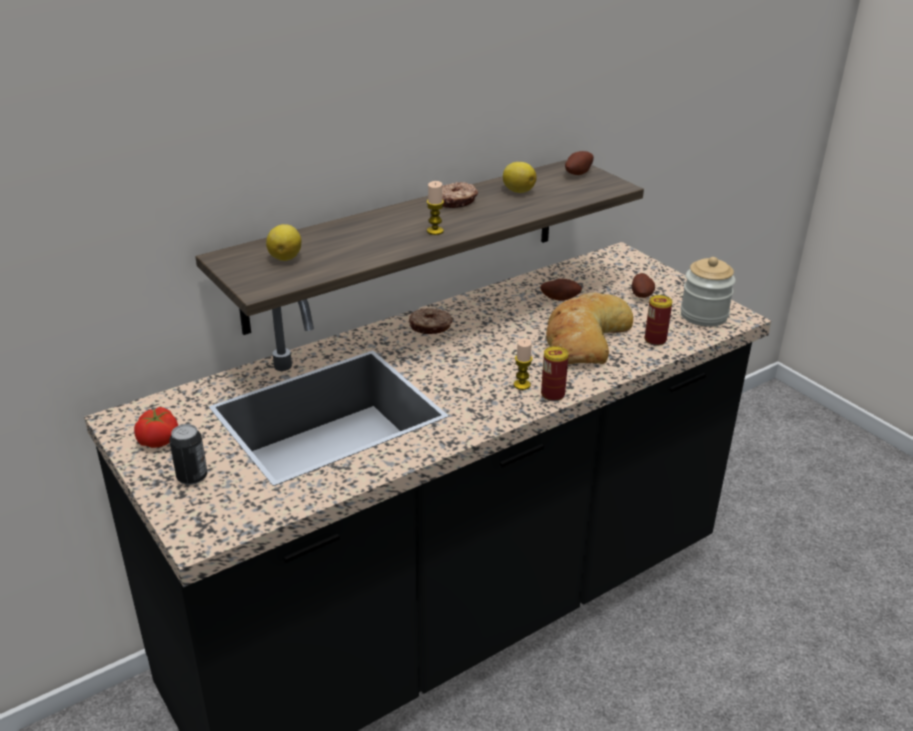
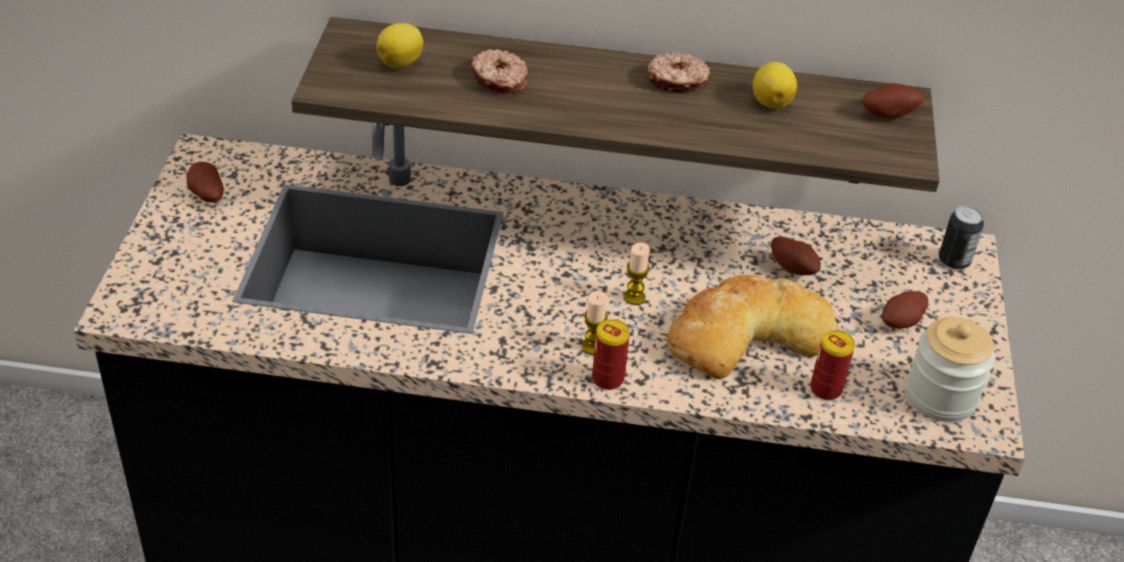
camera: 40 degrees right, 10 degrees up
tomato [134,407,178,448] -> potato [186,162,224,202]
can [170,424,207,485] -> can moved to [939,206,984,270]
donut [409,308,453,334] -> donut moved to [471,49,528,93]
candle [426,181,444,235] -> candle moved to [624,243,650,305]

